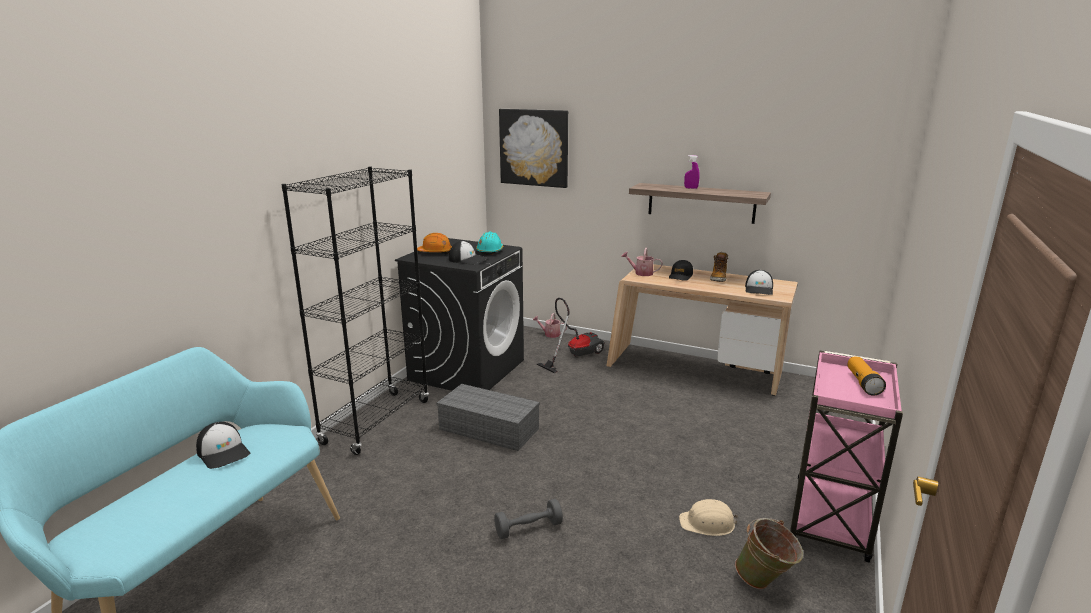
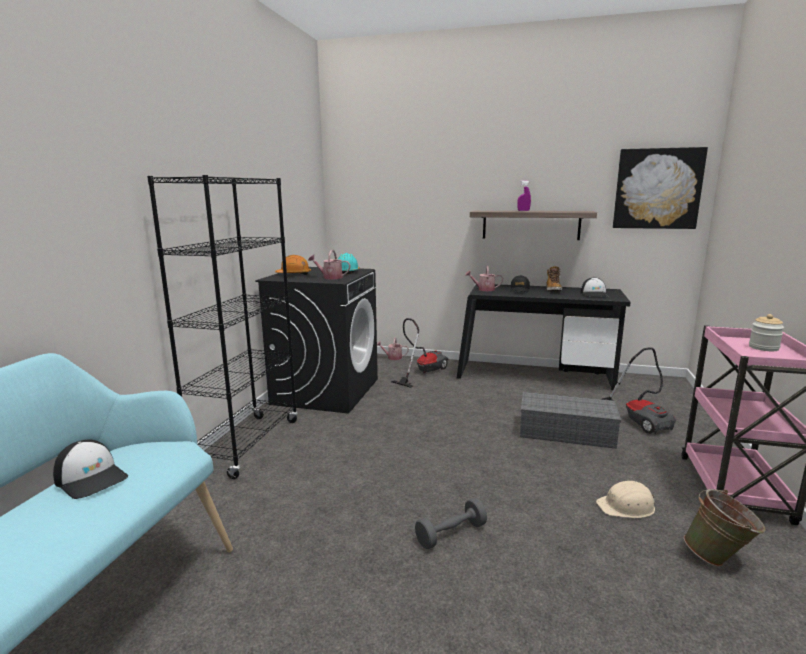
camera: 10 degrees left, 5 degrees down
grey storage box [436,384,540,451] -> grey storage box moved to [520,392,621,449]
cap [449,241,488,265] -> watering can [308,250,351,279]
picture [499,109,568,188] -> picture moved to [613,147,708,229]
beige desk [606,264,798,396] -> black desk [457,284,631,390]
flashlight [847,356,886,396] -> jar [749,314,784,351]
none -> vacuum cleaner [602,347,676,434]

